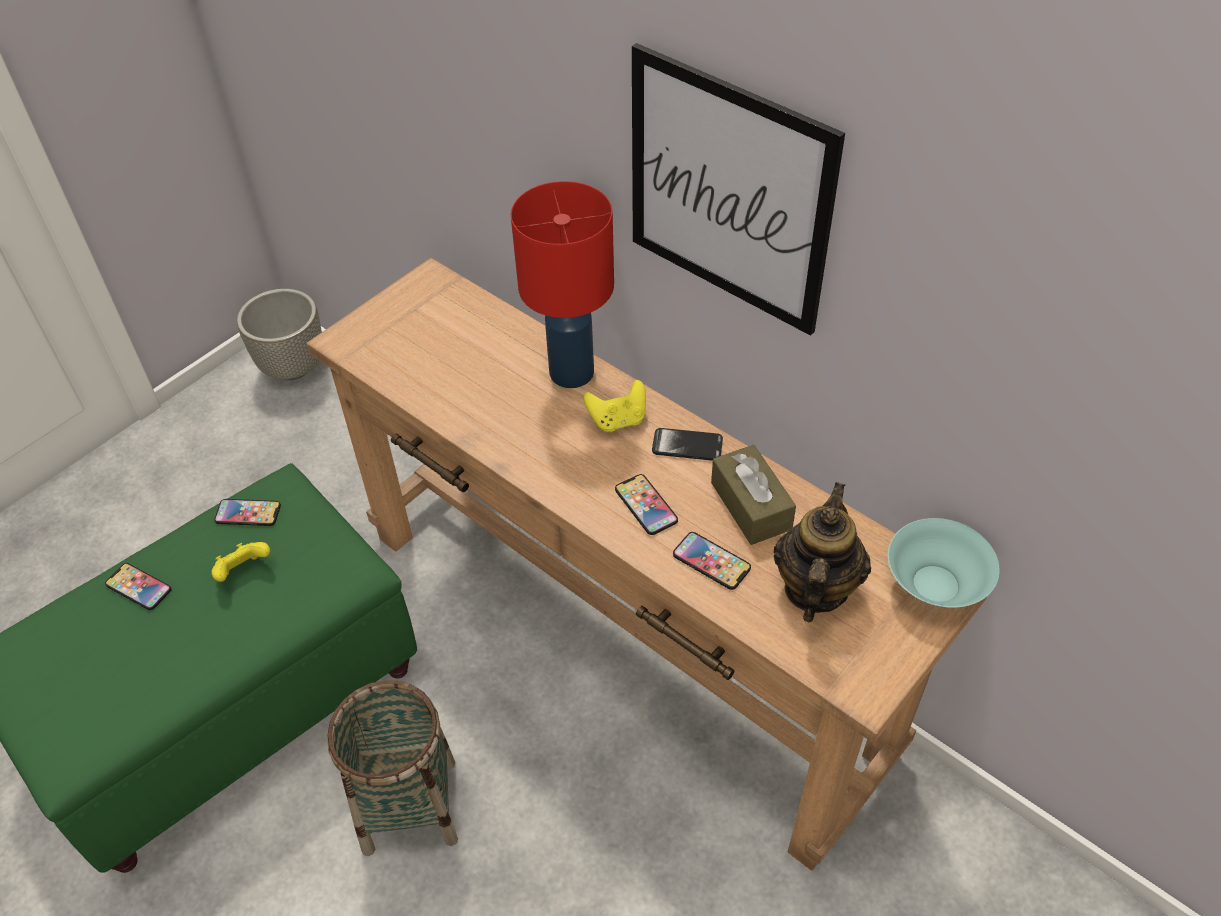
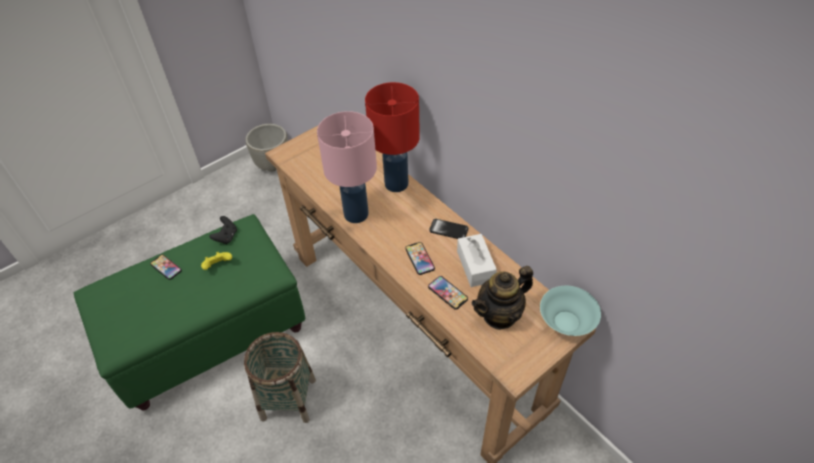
camera: 10 degrees right, 0 degrees up
phone [214,499,281,526] -> black game controller [210,216,237,244]
yellow game controller [583,380,646,432] -> none
picture [632,43,845,336] -> none
brown tissue box [711,445,796,545] -> white tissue box [457,234,497,287]
teapot [774,482,871,622] -> teapot turned 150 degrees counterclockwise [471,266,533,330]
none -> pink table lamp [317,111,377,223]

